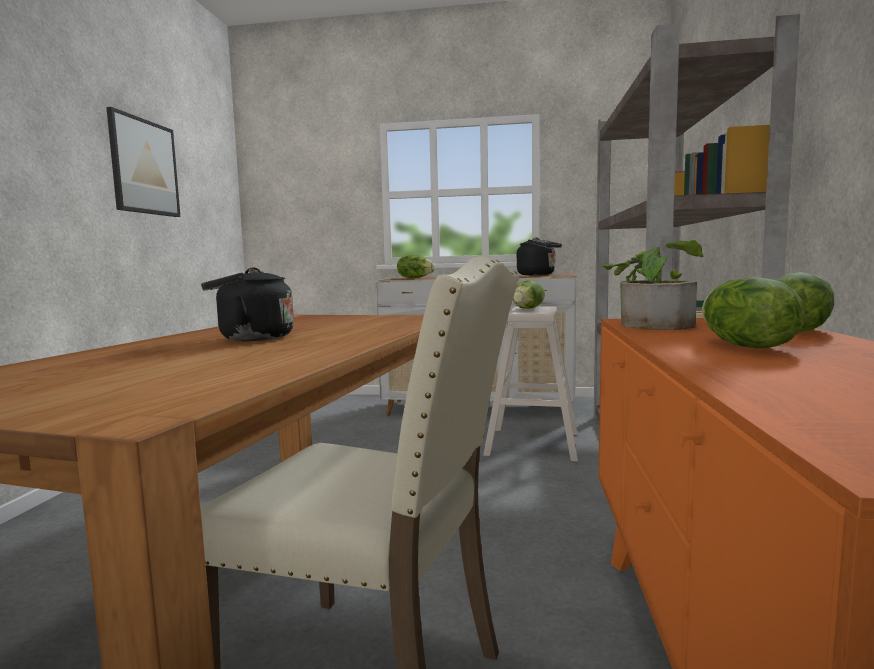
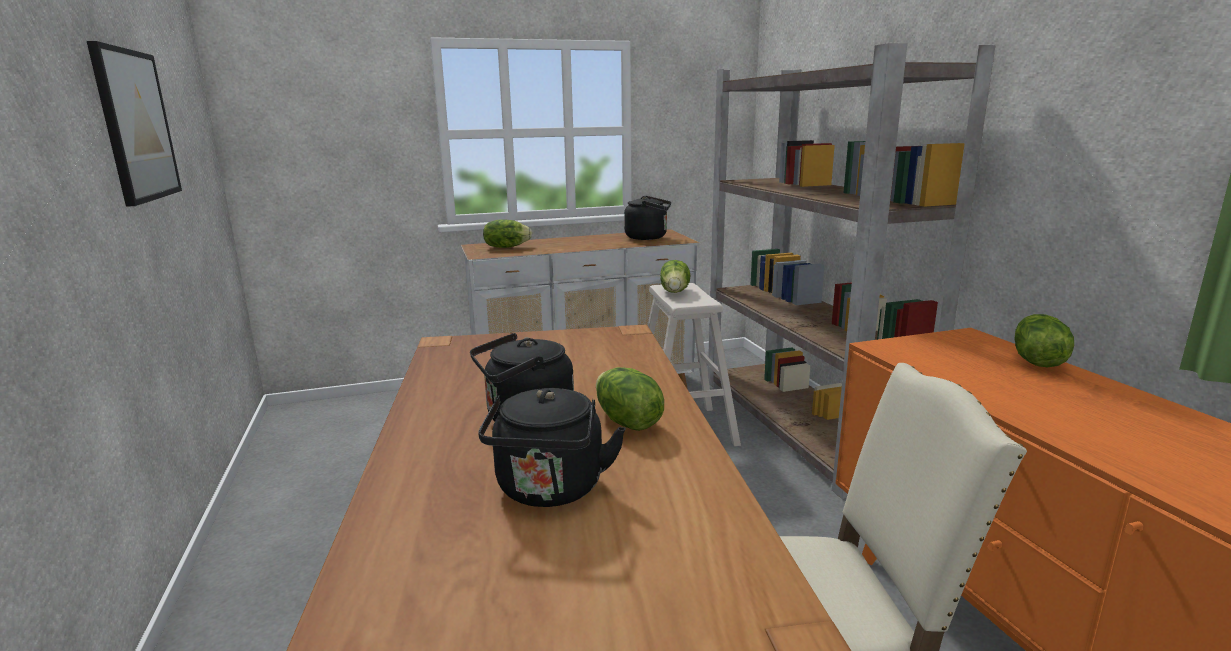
camera: 25 degrees left, 10 degrees up
potted plant [602,240,704,330] -> none
lettuce [702,277,805,349] -> lettuce moved to [596,367,664,431]
none -> black kettle [478,388,626,507]

